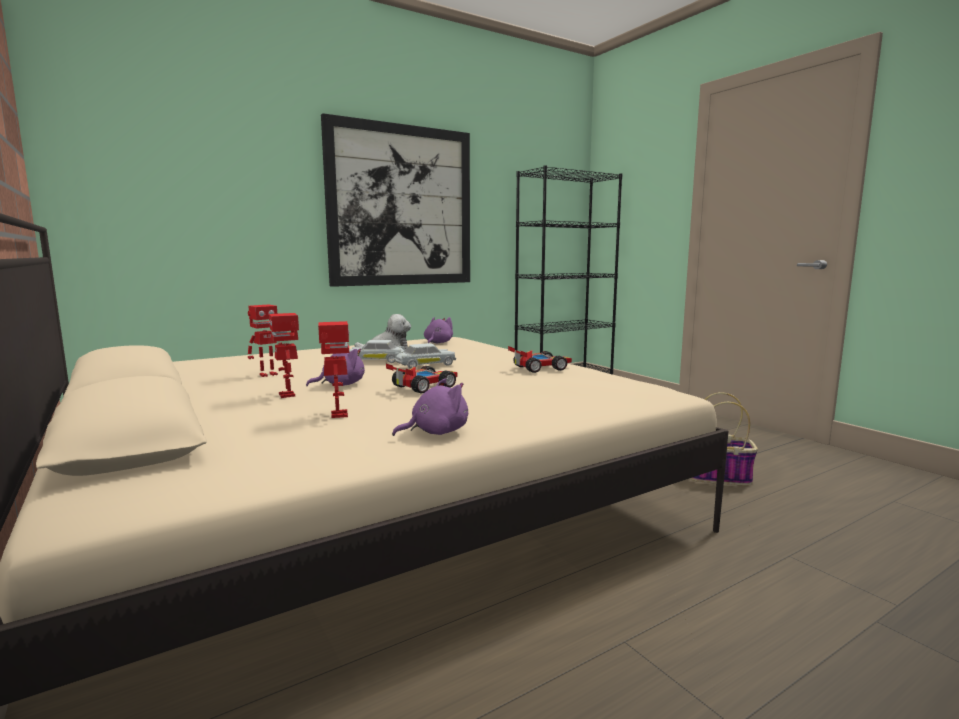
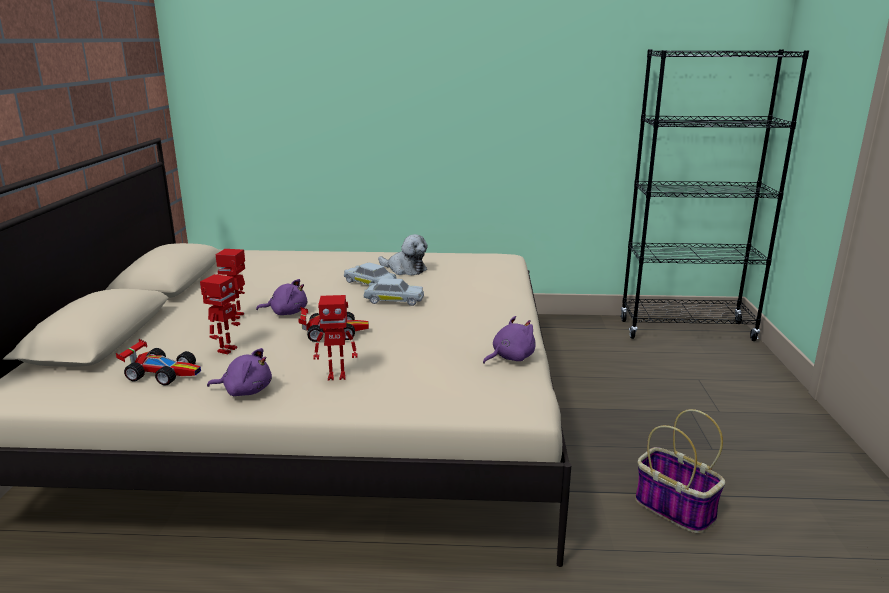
camera: 35 degrees right, 10 degrees up
toy robot [248,305,282,377] -> toy robot moved to [313,295,358,381]
picture [321,113,470,287] -> none
purple plush toy [424,317,453,344] -> purple plush toy moved to [483,316,536,364]
toy car [508,346,572,373] -> toy car moved to [116,339,201,385]

